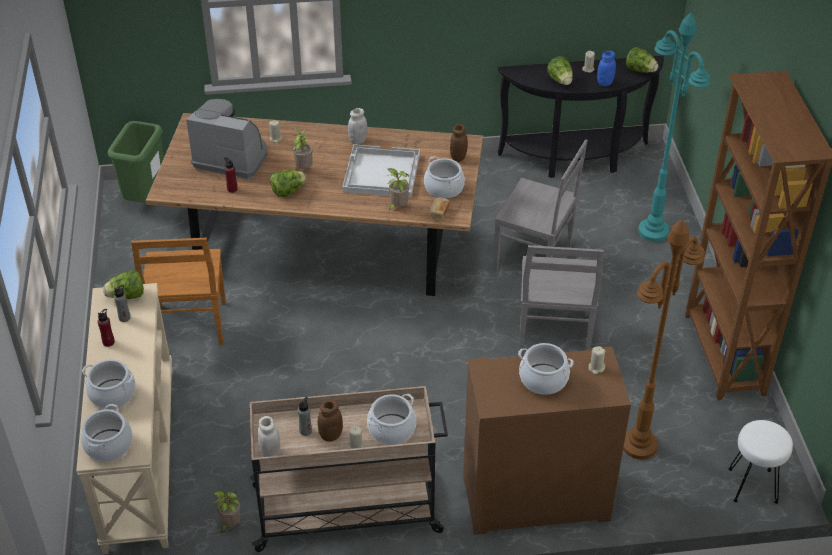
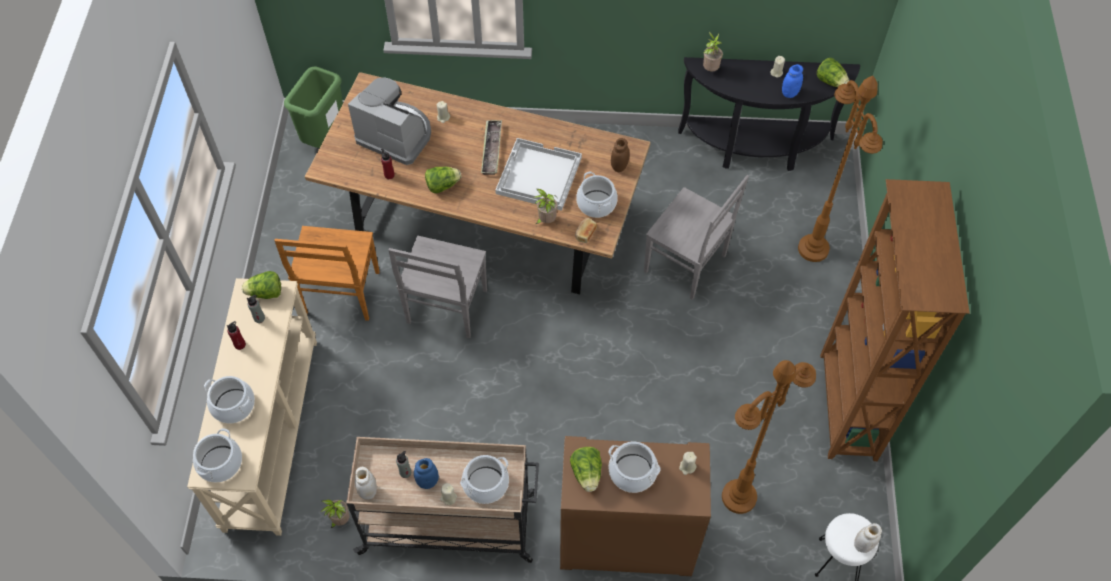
camera: 10 degrees right, 15 degrees up
potted plant [292,128,313,169] -> potted plant moved to [703,31,723,71]
brown jar [318,400,343,442] -> blue jar [414,458,439,489]
white jar [348,108,367,145] -> white jar moved to [854,523,882,553]
grey chair [519,245,604,353] -> grey chair moved to [388,236,487,338]
lettuce [547,56,573,85] -> lettuce moved to [570,447,602,492]
turquoise floor lamp [638,12,710,242] -> brown floor lamp [798,76,883,262]
none -> tray [481,120,502,175]

